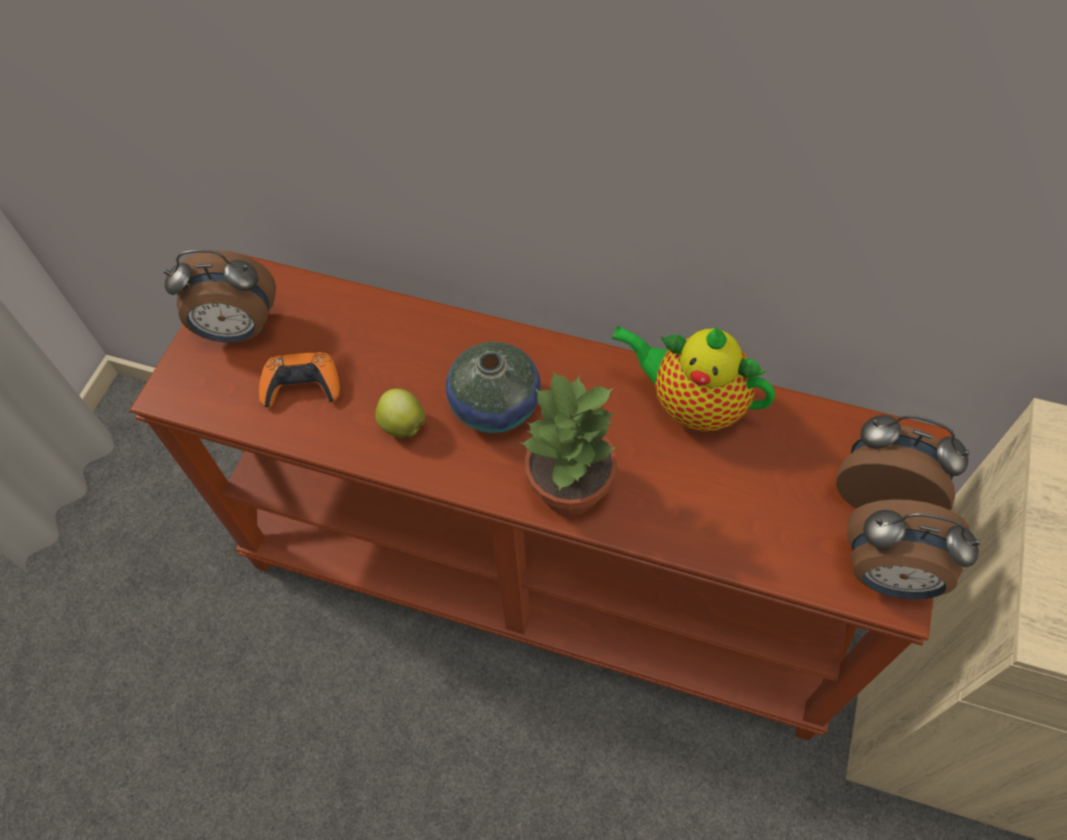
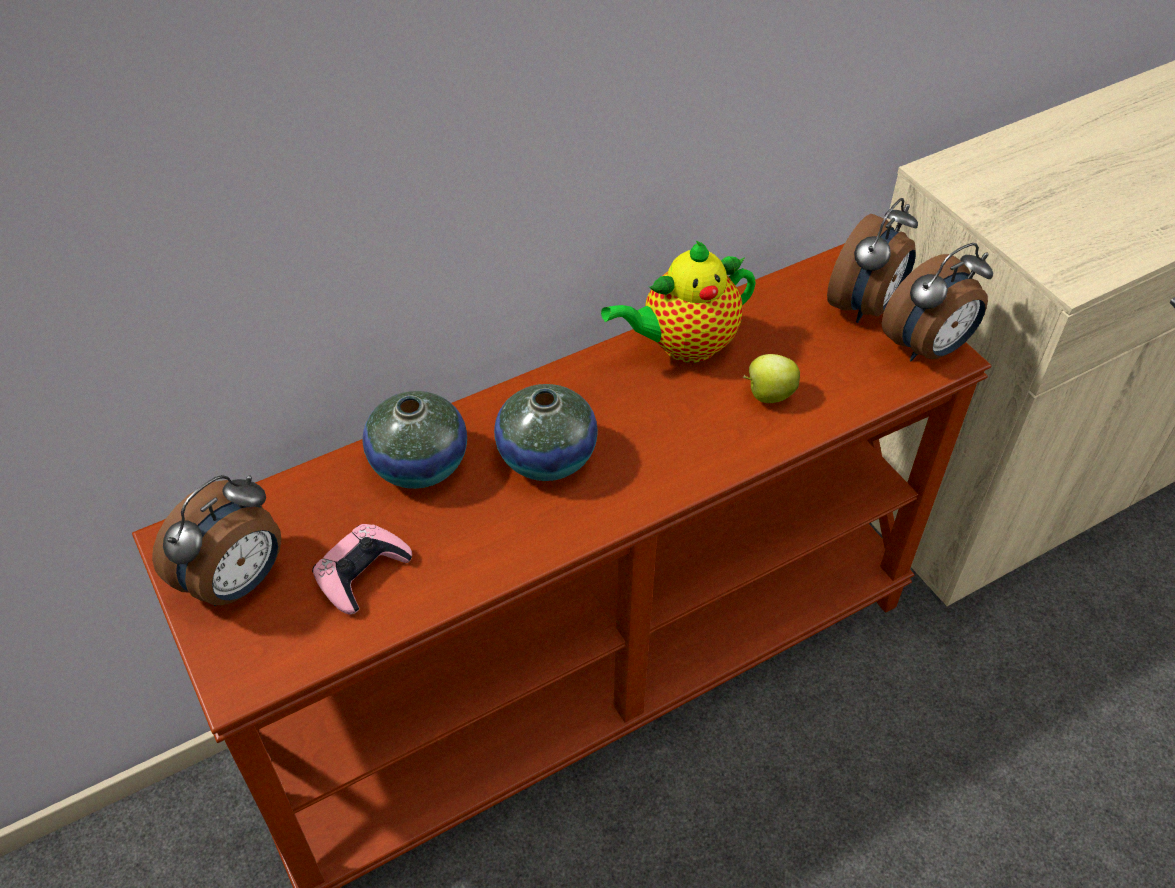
camera: 50 degrees left, 10 degrees down
orange game controller [259,352,340,408] -> pink game controller [312,524,412,615]
apple [375,389,425,438] -> apple moved to [743,354,800,403]
potted plant [519,370,617,515] -> none
alarm clock [836,415,970,511] -> alarm clock turned 150 degrees clockwise [827,198,918,323]
none -> vase [363,391,467,489]

